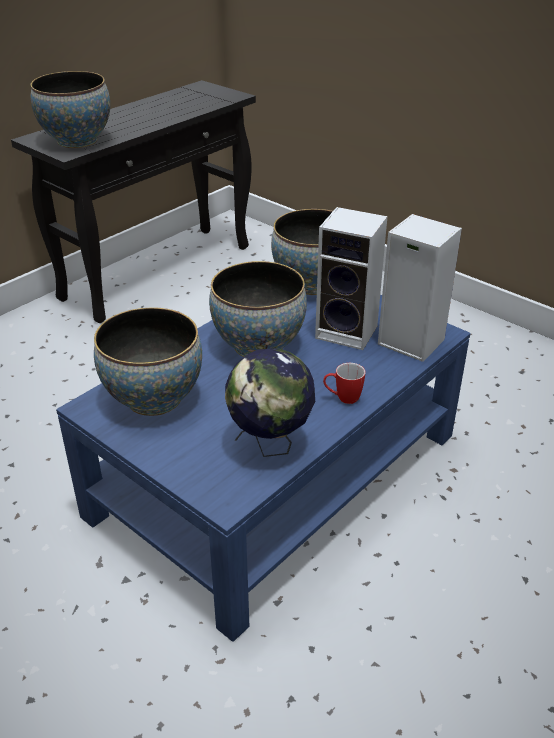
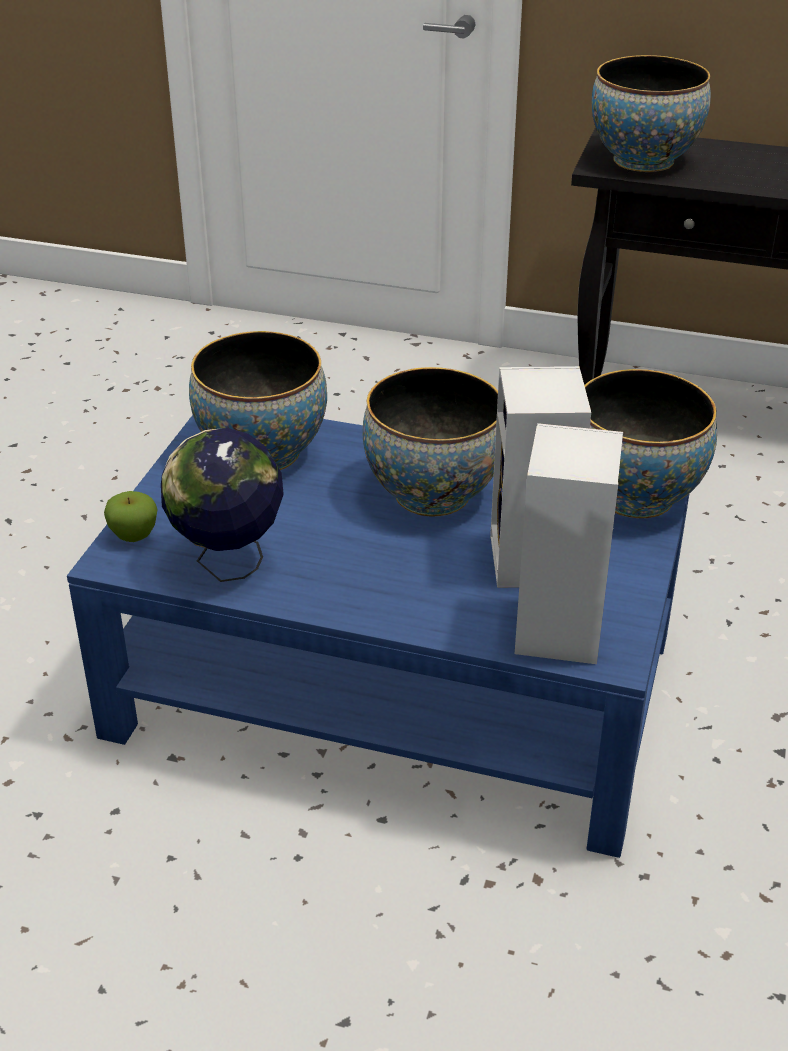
camera: 65 degrees right, 0 degrees up
mug [323,363,366,404] -> none
none -> apple [104,491,157,542]

